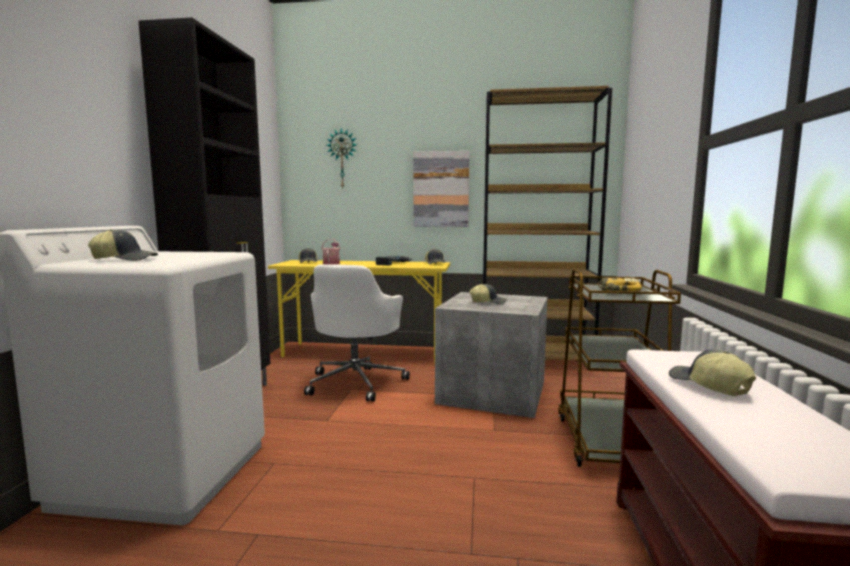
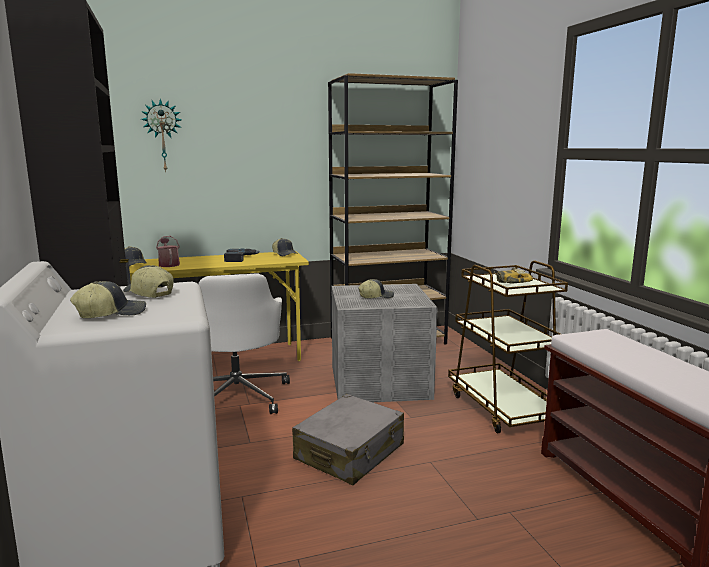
camera: 25 degrees left, 5 degrees up
picture [413,151,469,227] -> none
cap [669,349,756,396] -> cap moved to [123,265,174,298]
none -> grey suitcase [292,394,404,485]

